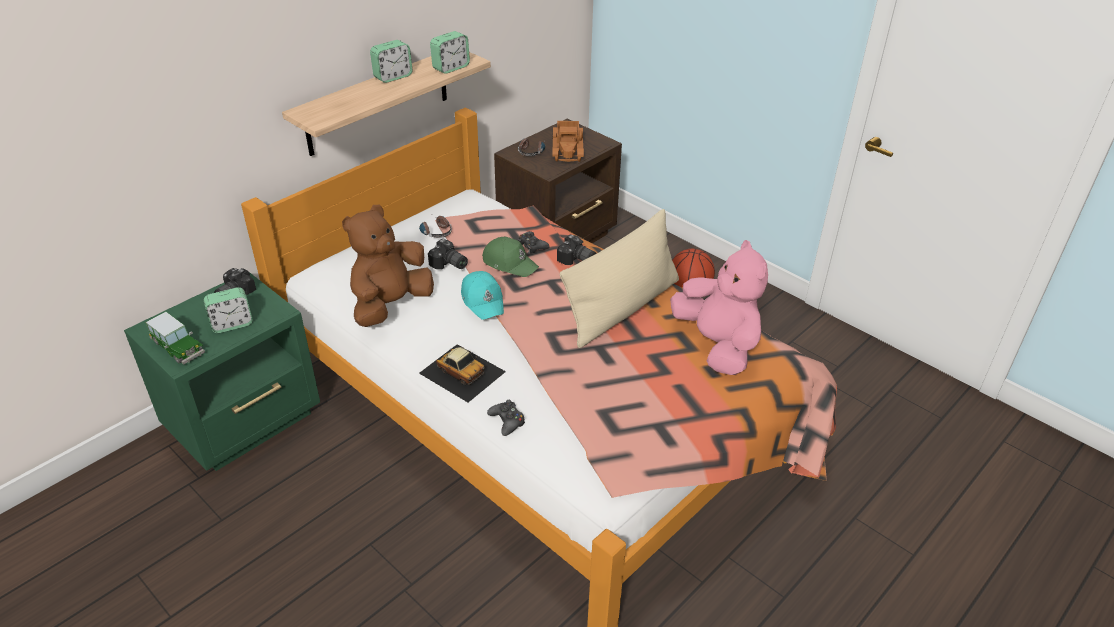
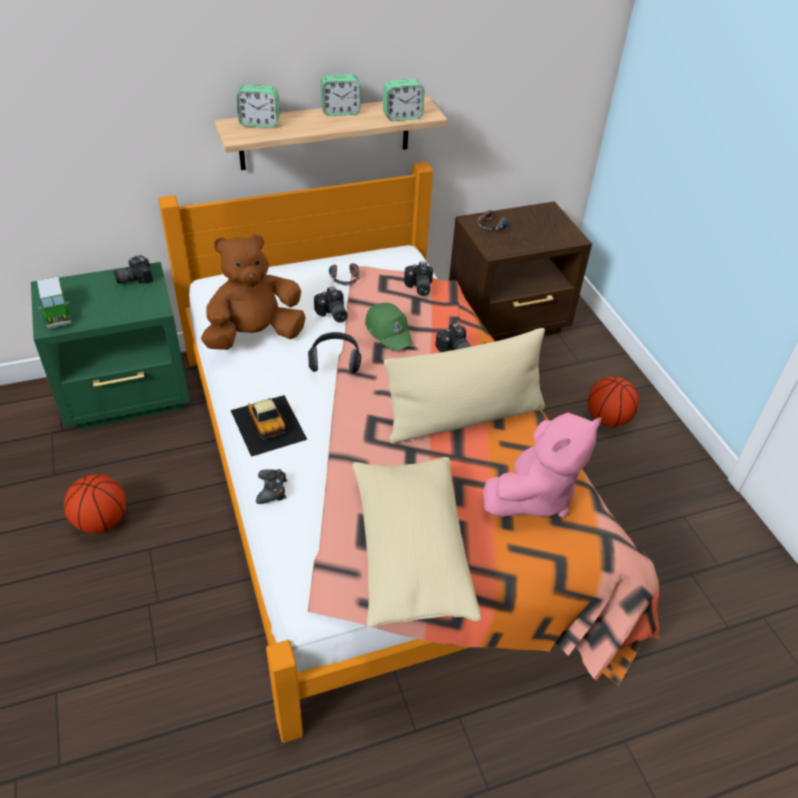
camera: 25 degrees right, 5 degrees up
alarm clock [203,287,253,333] -> alarm clock moved to [236,85,280,128]
turquoise cap [461,271,504,320] -> headphones [308,332,361,374]
black game controller [518,231,550,254] -> none
toy truck [552,121,584,162] -> none
pink plush toy [670,240,768,375] -> pink plush toy turned 45 degrees clockwise [483,413,601,517]
none -> basketball [64,474,126,533]
none -> beige pillow [353,457,481,628]
none -> camera [404,262,433,296]

